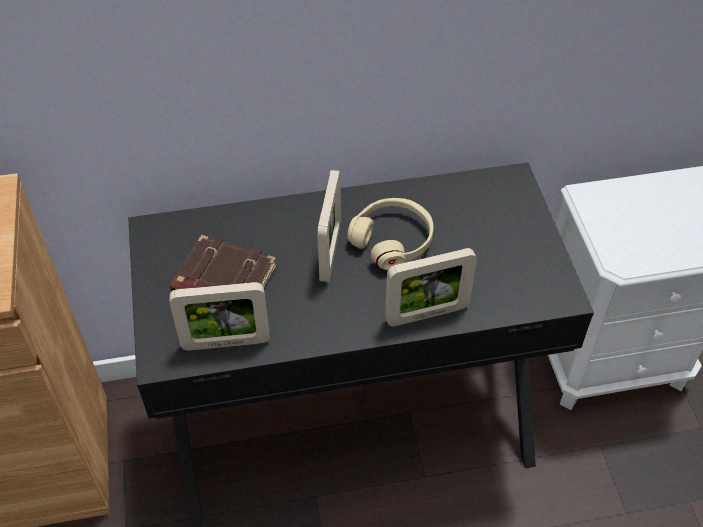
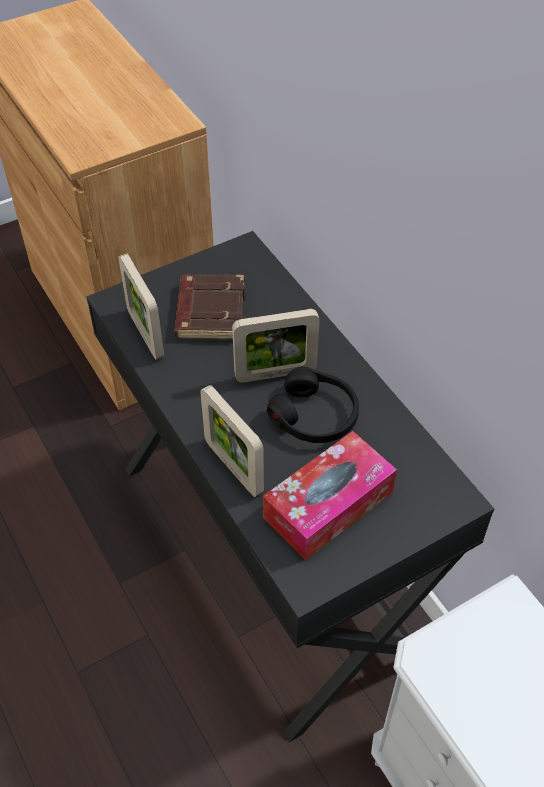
camera: 70 degrees right, 0 degrees up
beige headphones [347,198,433,270] -> black headphones [267,367,359,443]
none -> tissue box [263,431,397,561]

